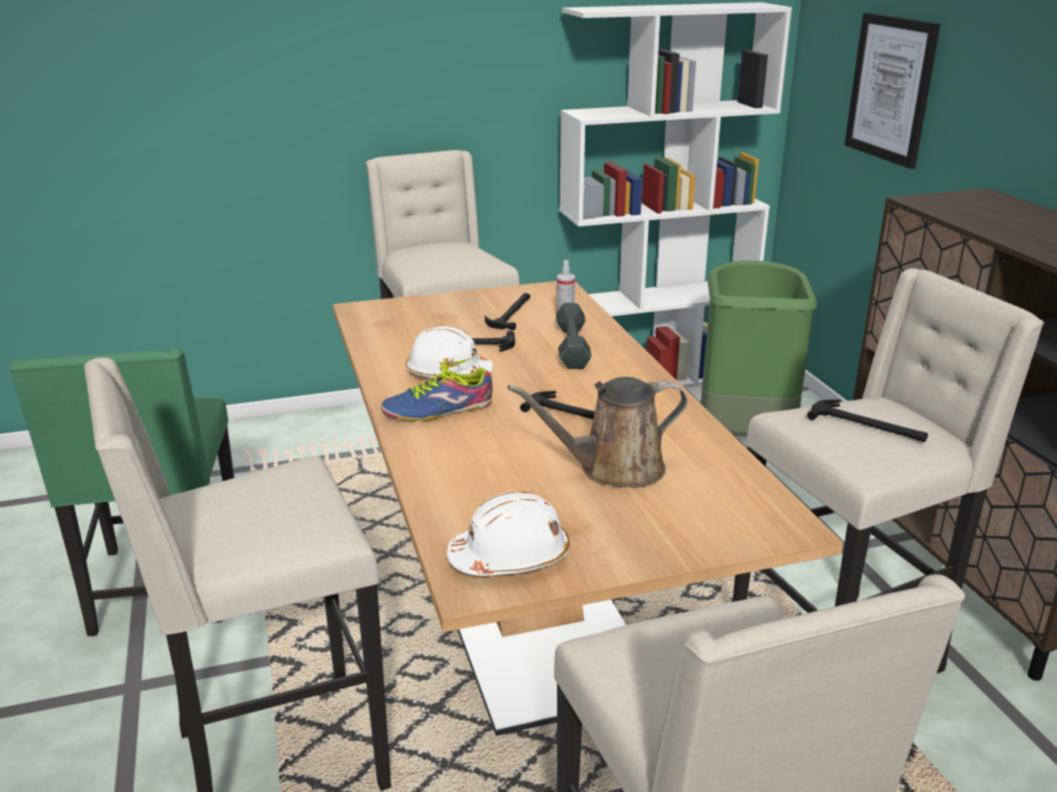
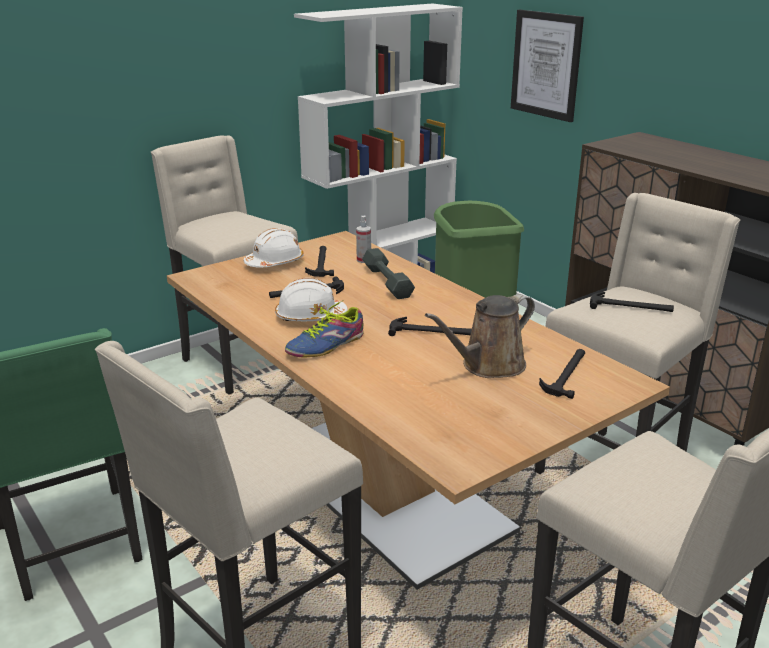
camera: 20 degrees left, 0 degrees up
white hard hat [447,491,570,576] -> white hard hat moved to [244,228,304,268]
none -> hammer [539,349,585,399]

